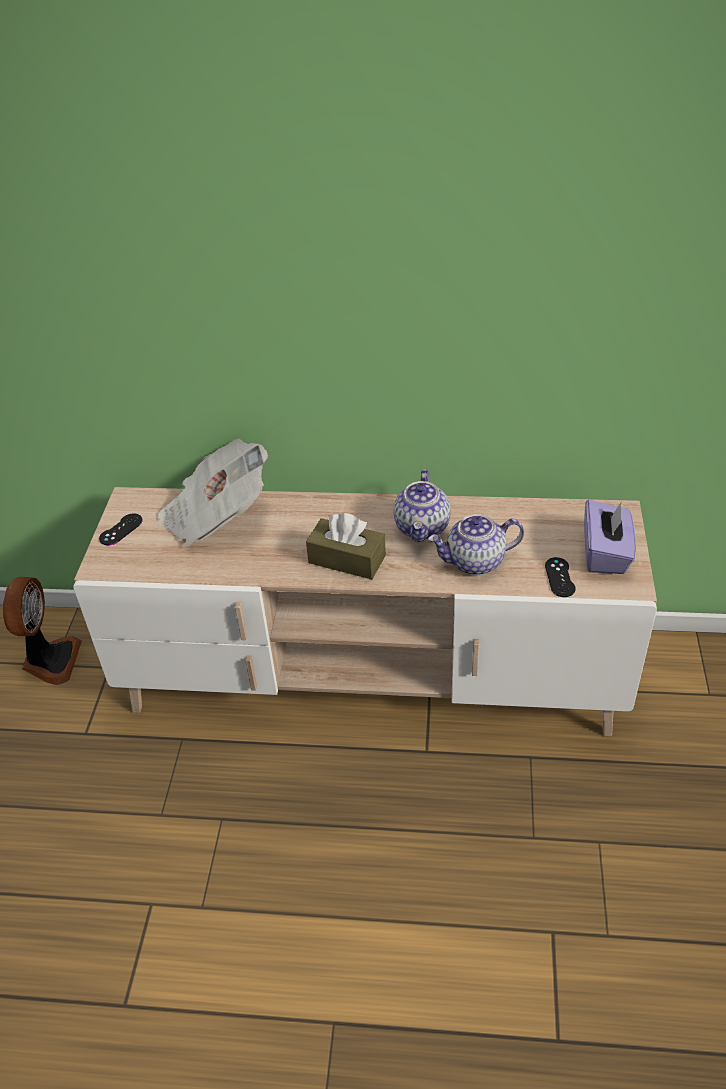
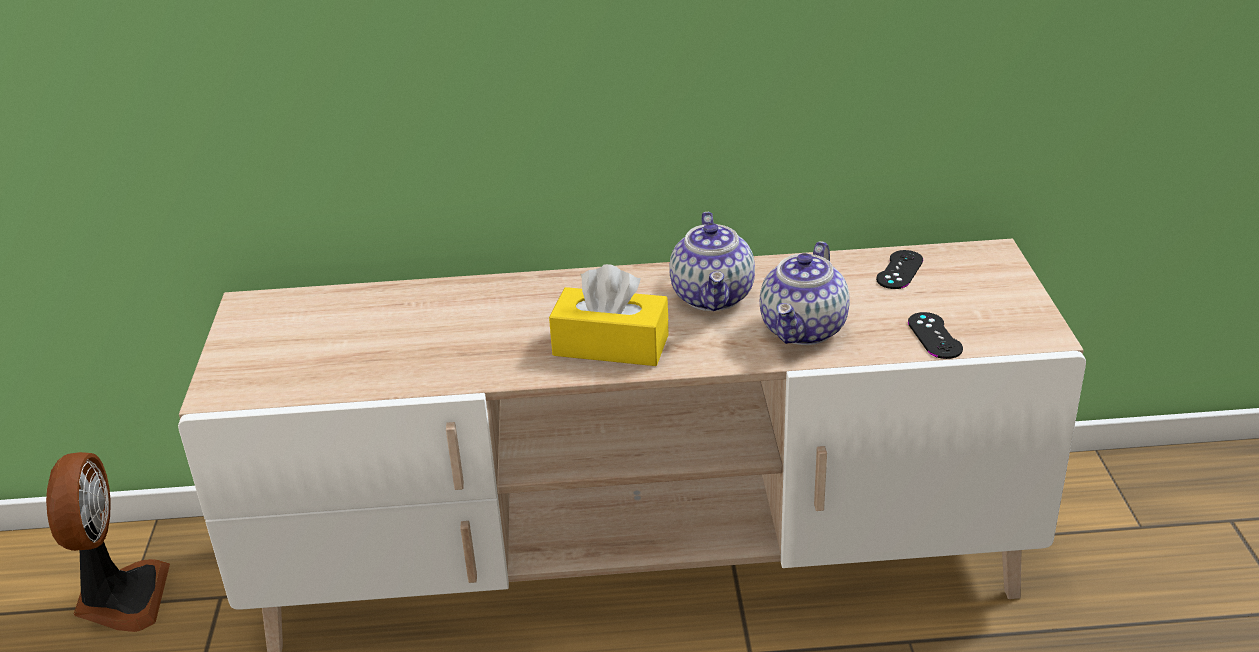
camera: 10 degrees left, 10 degrees down
black game controller [99,513,143,545] -> black game controller moved to [876,250,923,289]
newspaper [157,439,268,547] -> none
brown tissue box [306,513,386,579] -> yellow tissue box [549,264,669,366]
teapot [428,514,524,575] -> teapot turned 45 degrees counterclockwise [760,241,850,345]
purple tissue box [584,500,636,574] -> none

